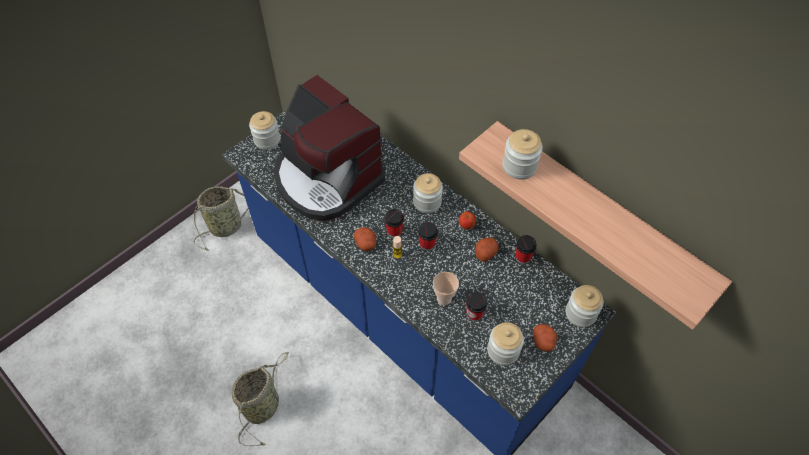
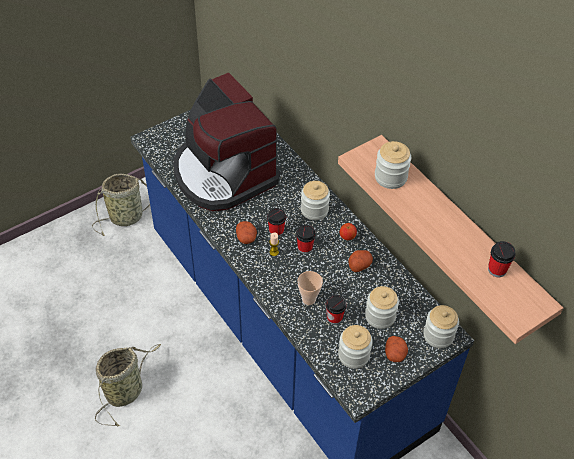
camera: 10 degrees right, 5 degrees down
jar [249,111,280,150] -> jar moved to [365,286,399,329]
cup [515,235,537,264] -> cup moved to [488,241,516,277]

